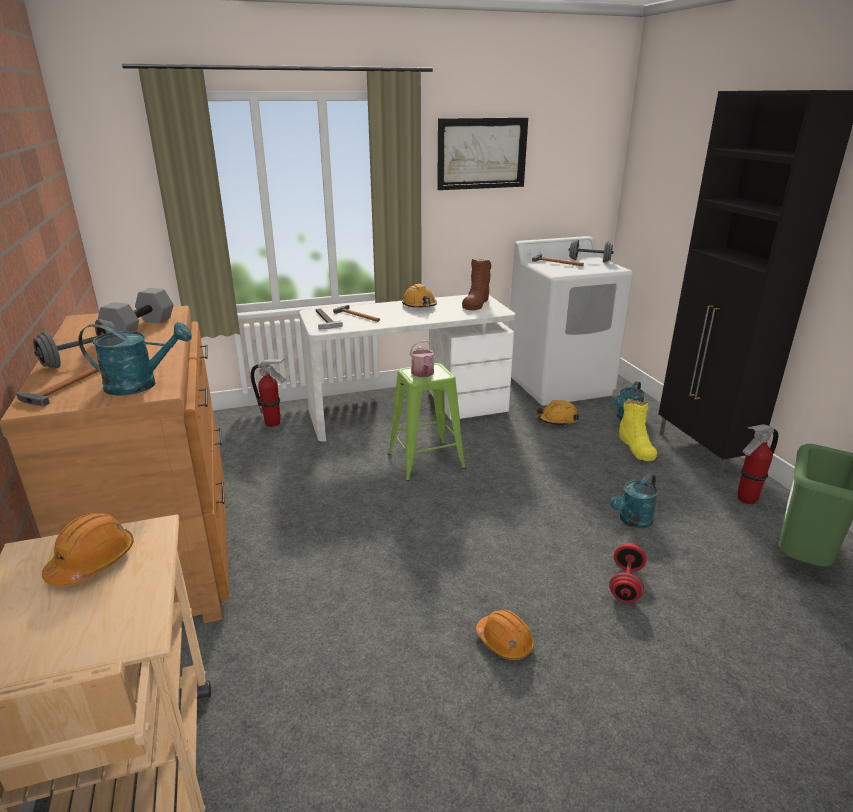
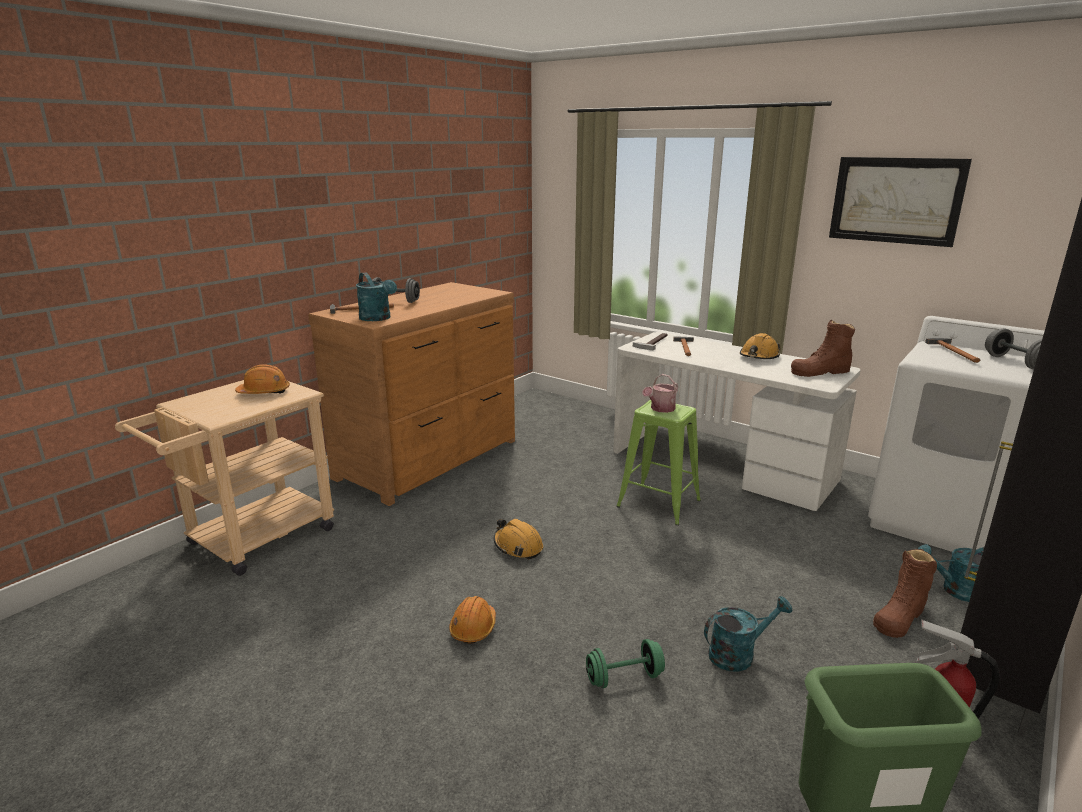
camera: 55 degrees right, 5 degrees down
grey dumbbell [98,288,174,332] -> none
fire extinguisher [251,359,286,427] -> none
orange hard hat [536,400,579,426] -> orange hard hat moved to [494,519,543,559]
red dumbbell [609,543,646,603] -> green dumbbell [586,639,665,688]
turquoise watering can [610,473,658,528] -> turquoise watering can turned 150 degrees clockwise [704,596,792,672]
yellow boot [619,399,657,461] -> brown boot [873,549,937,638]

